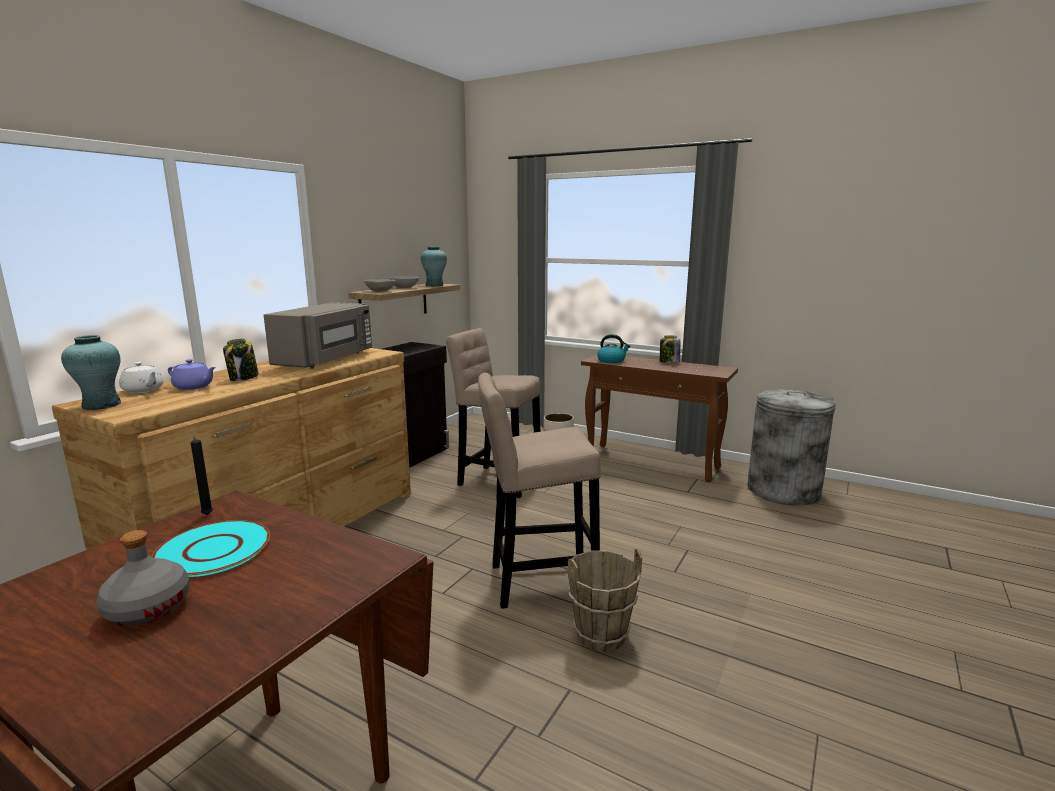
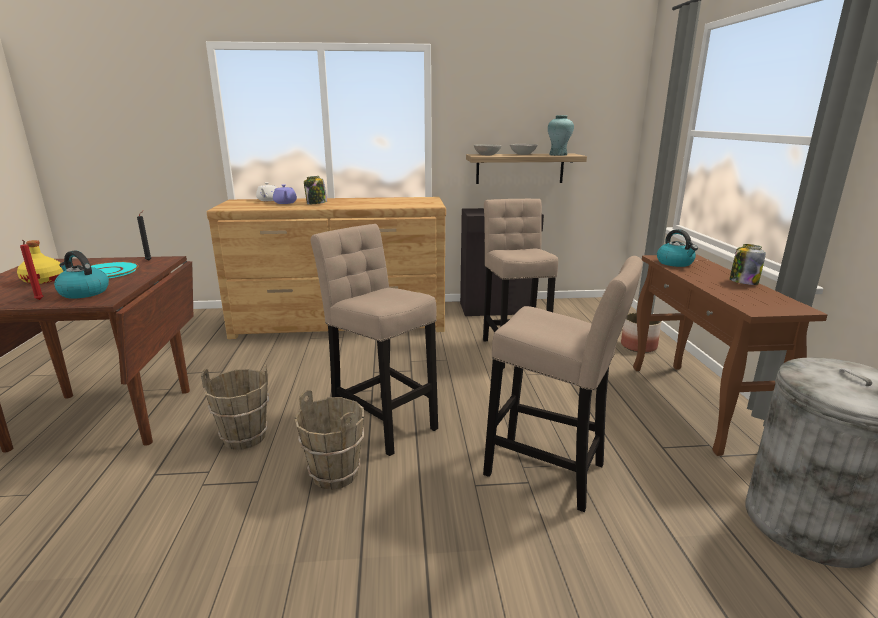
camera: 55 degrees right, 5 degrees up
turquoise vase [61,335,121,410] -> none
grey bottle [96,530,190,626] -> yellow bottle [17,240,64,284]
grey microwave [264,302,372,368] -> none
none -> red candle [20,240,43,300]
none -> kettle [54,250,109,299]
none -> brown bucket [201,365,269,450]
none -> beige stool [483,256,642,512]

